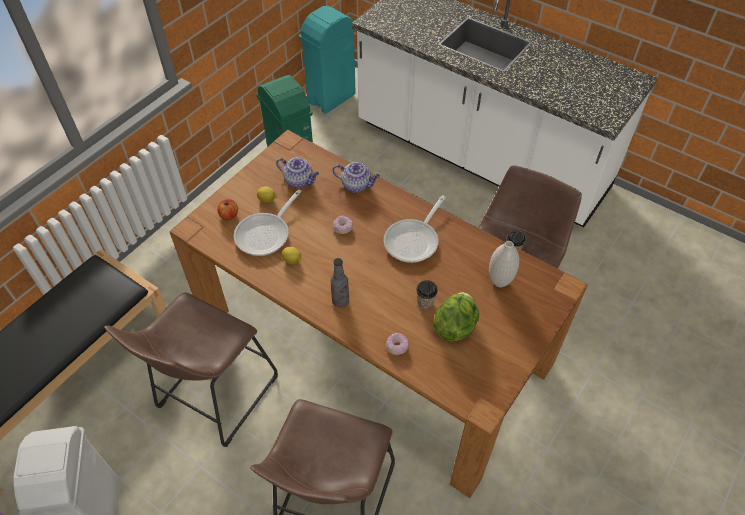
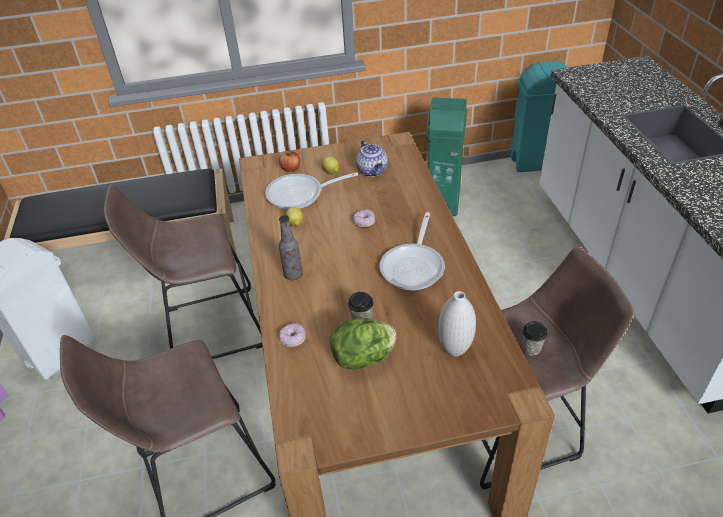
camera: 45 degrees right, 10 degrees down
teapot [333,162,380,193] -> none
frying pan [384,195,446,263] -> frying pan turned 60 degrees counterclockwise [379,212,445,290]

